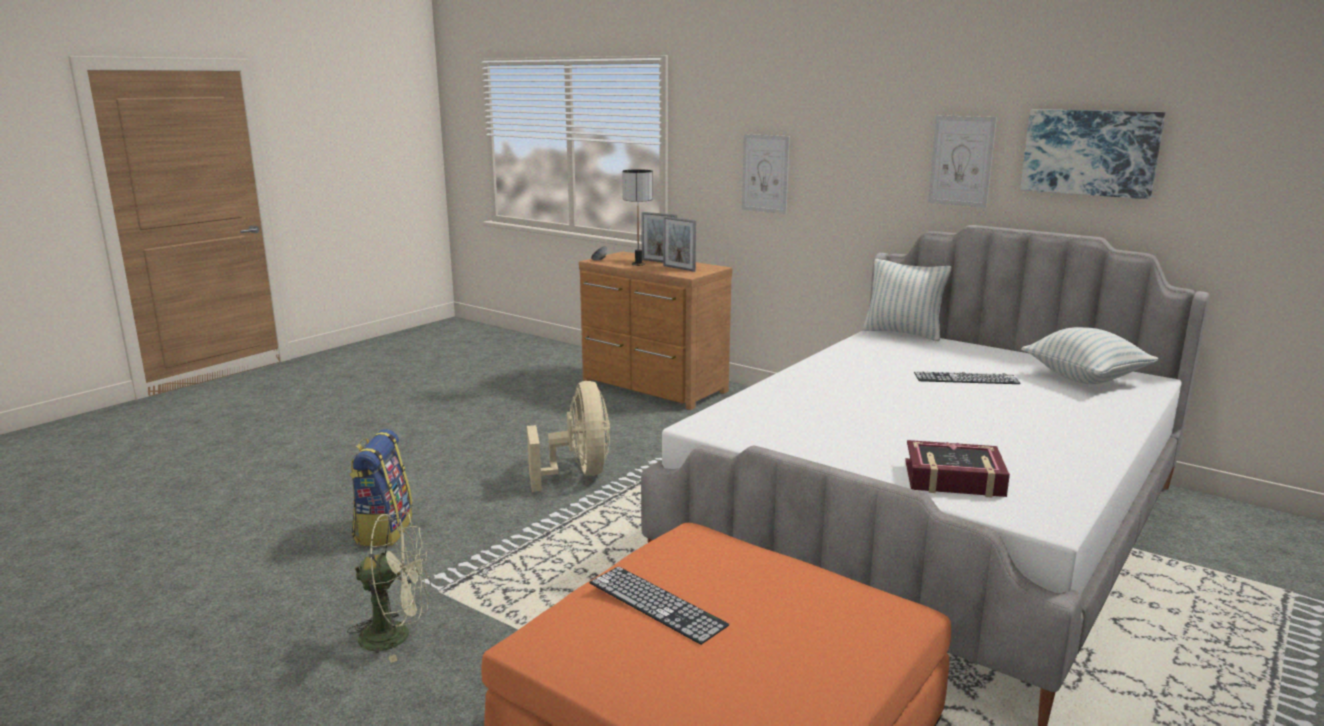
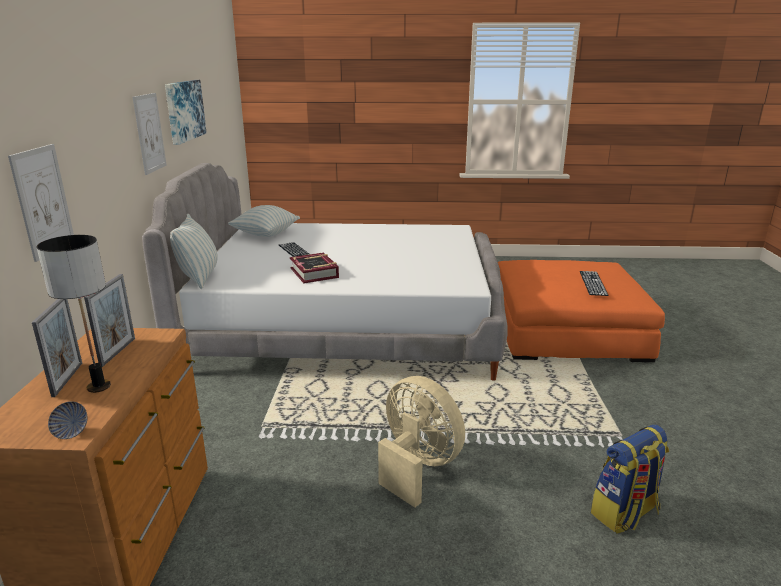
camera: 125 degrees left, 5 degrees up
green fan [347,512,431,663] -> none
beige fan [527,381,610,492] -> beige fan turned 90 degrees clockwise [378,376,465,508]
book [905,440,1010,498] -> book moved to [290,253,339,283]

